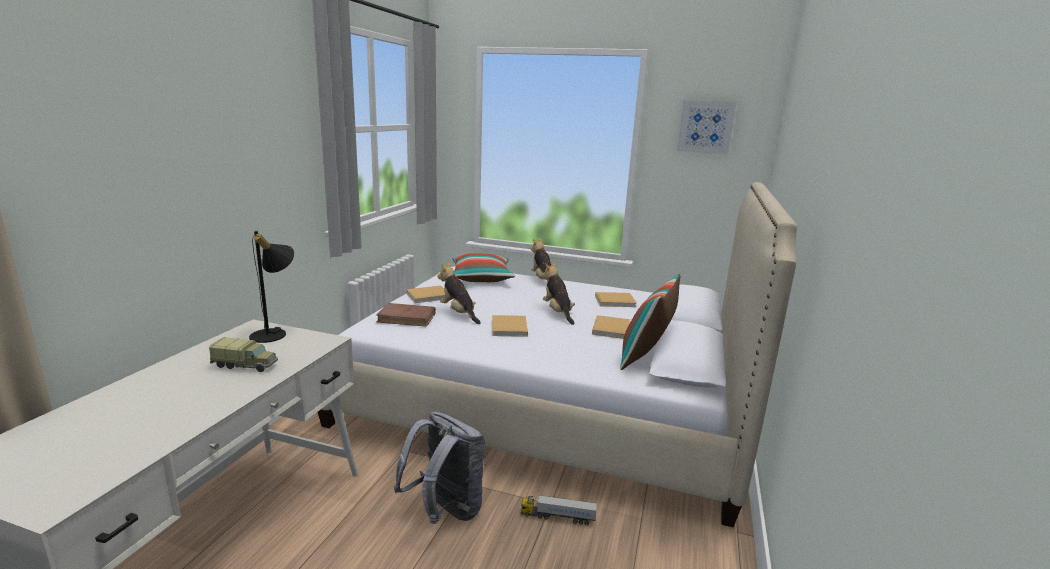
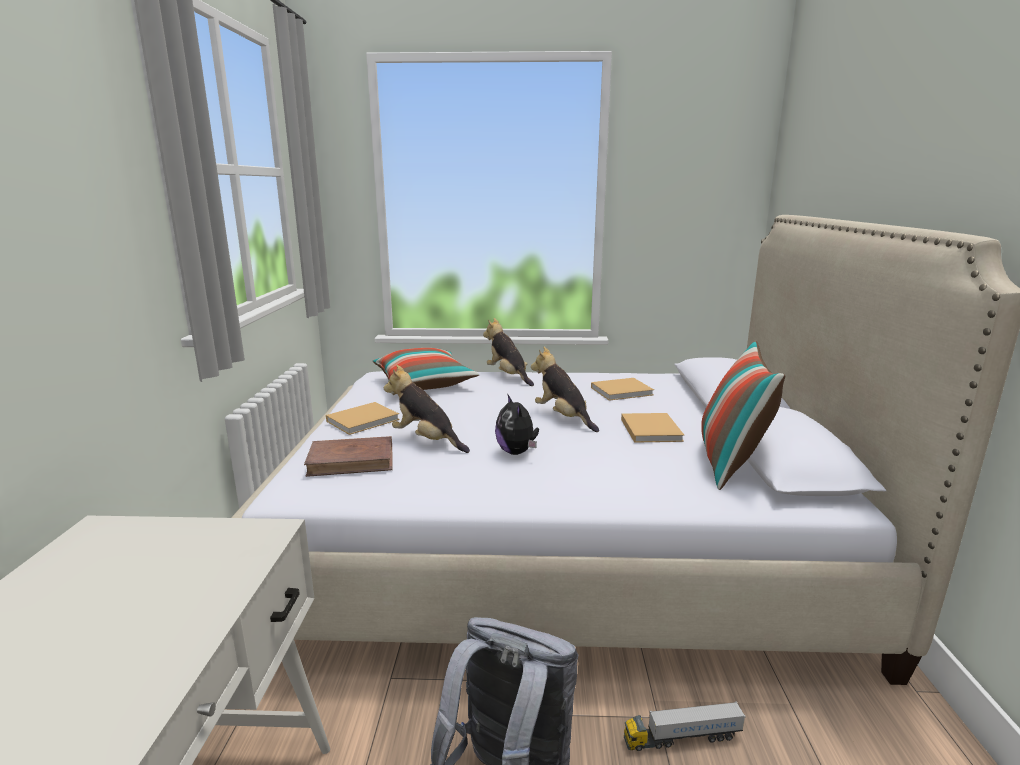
camera: 15 degrees left, 0 degrees up
toy truck [209,337,278,372] -> none
black table lamp [249,231,294,343] -> none
beige book [492,315,528,337] -> plush toy [495,395,539,455]
picture [677,100,737,154] -> none

